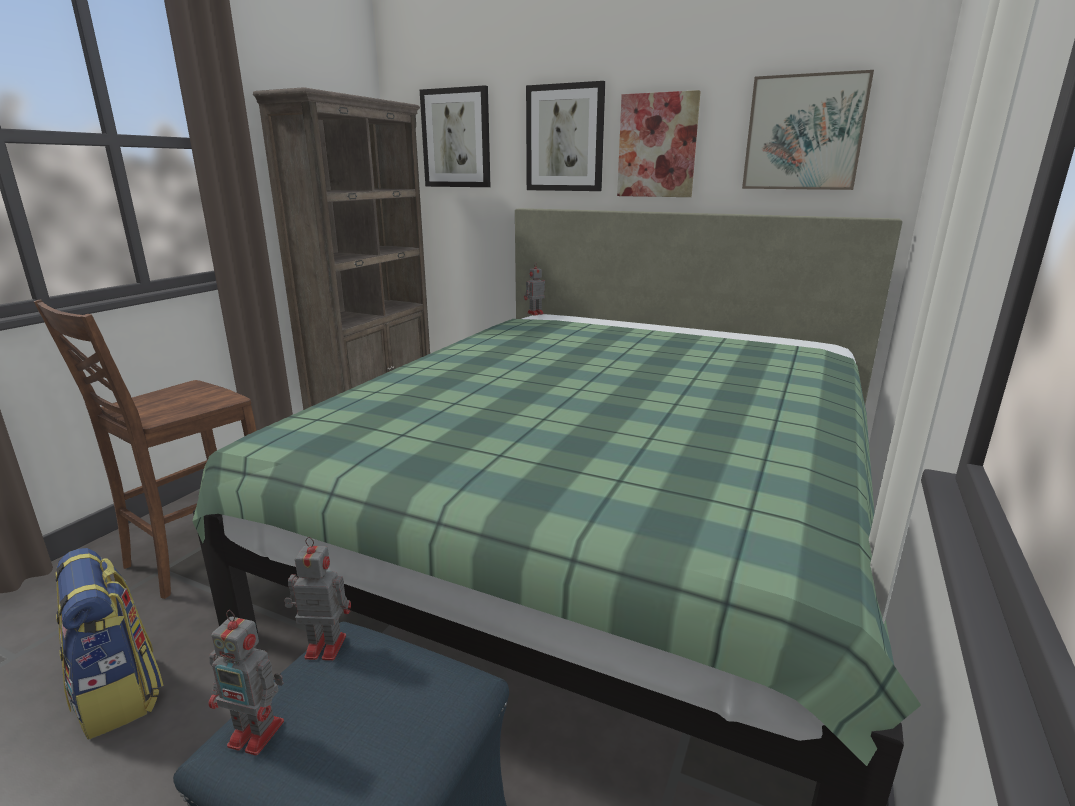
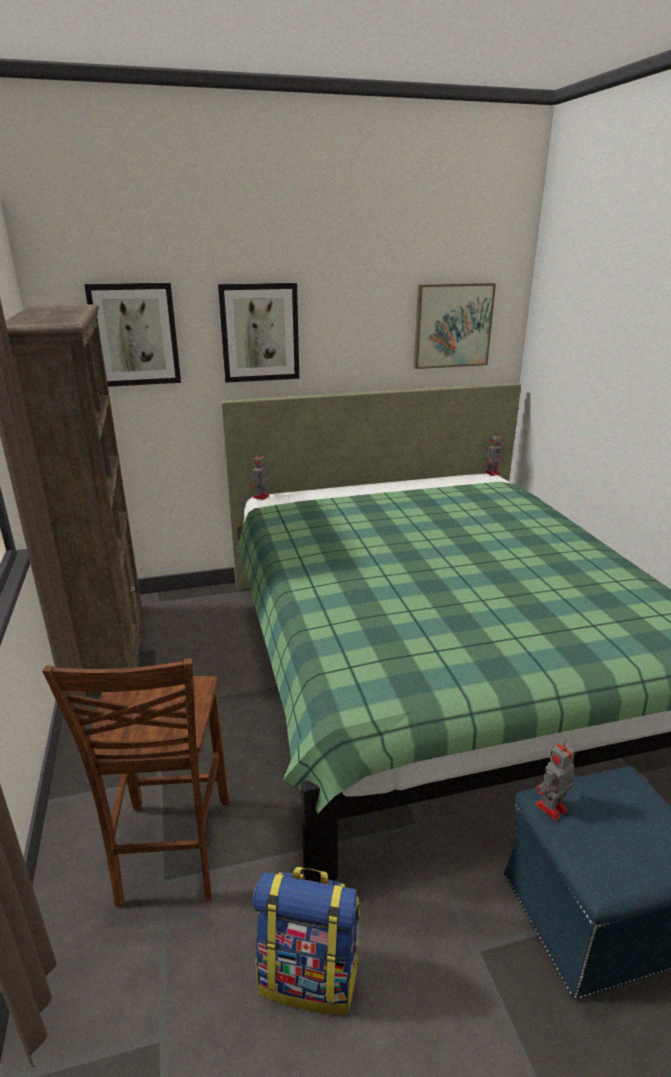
camera: 40 degrees left, 5 degrees up
toy robot [209,610,284,755] -> toy robot moved to [485,431,504,476]
picture [617,90,701,197] -> none

